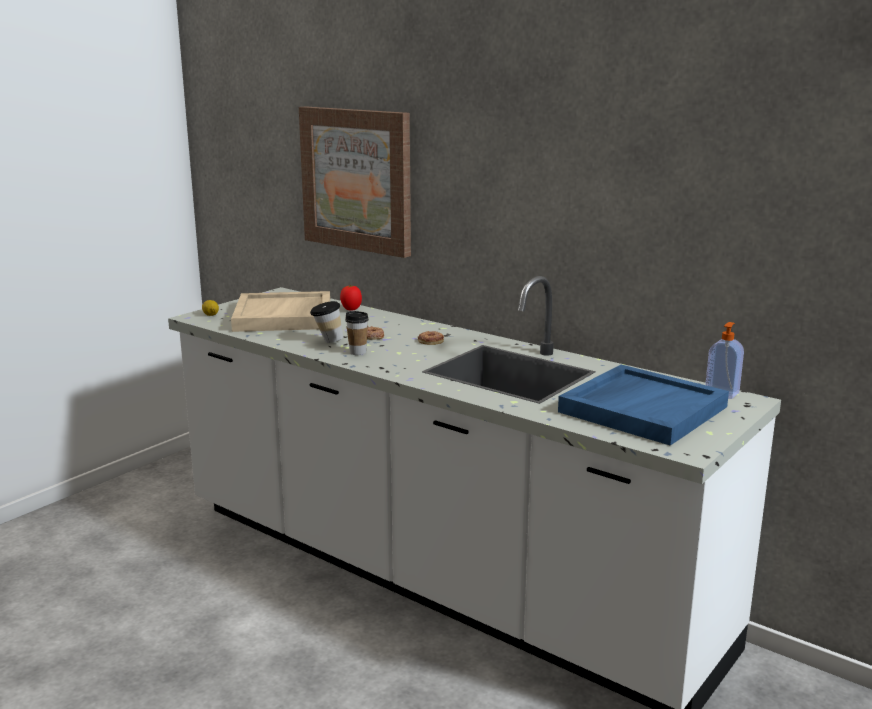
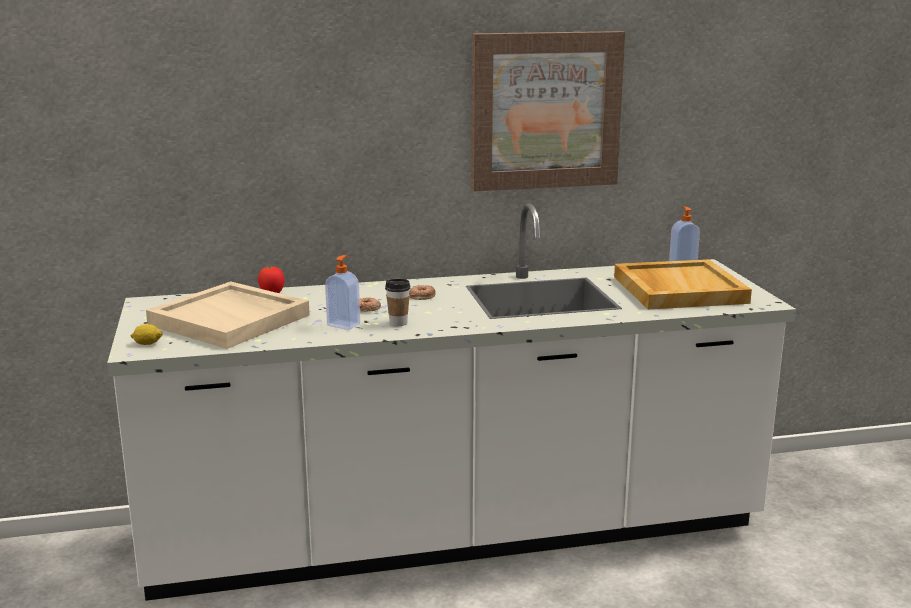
camera: 50 degrees left, 0 degrees up
picture [299,106,411,258] -> picture moved to [471,31,625,191]
cup [310,301,343,343] -> soap dispenser [325,255,360,330]
blue tray [558,365,729,446] -> beige tray [614,259,752,310]

